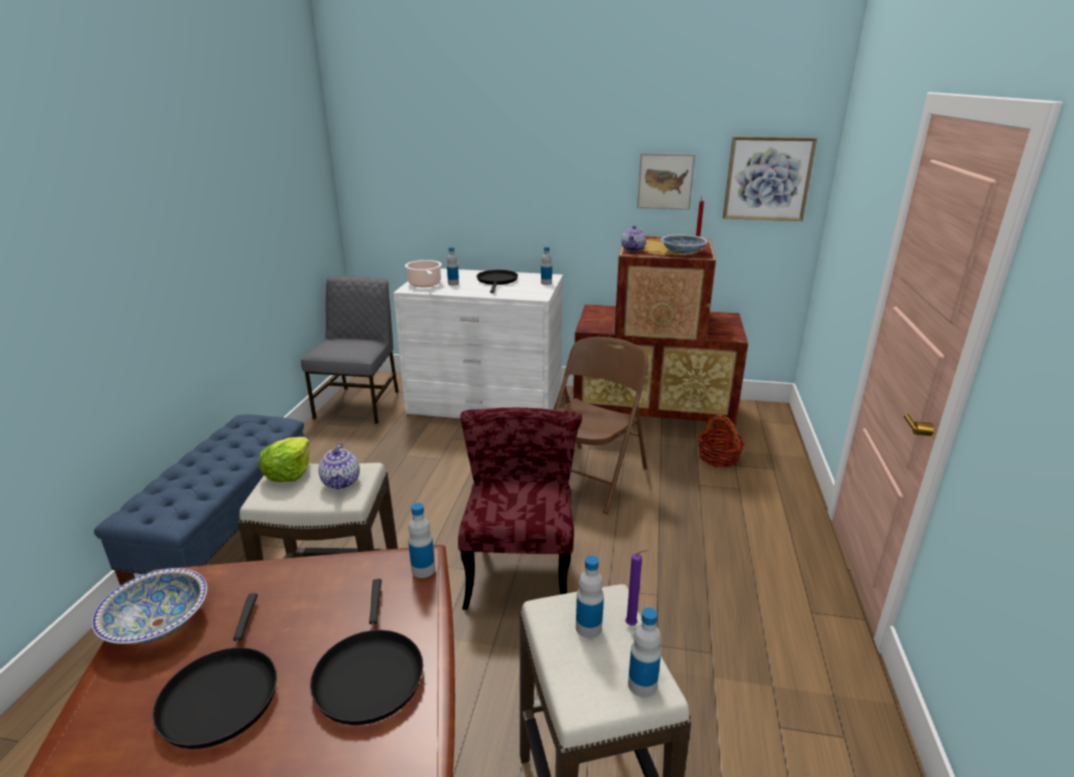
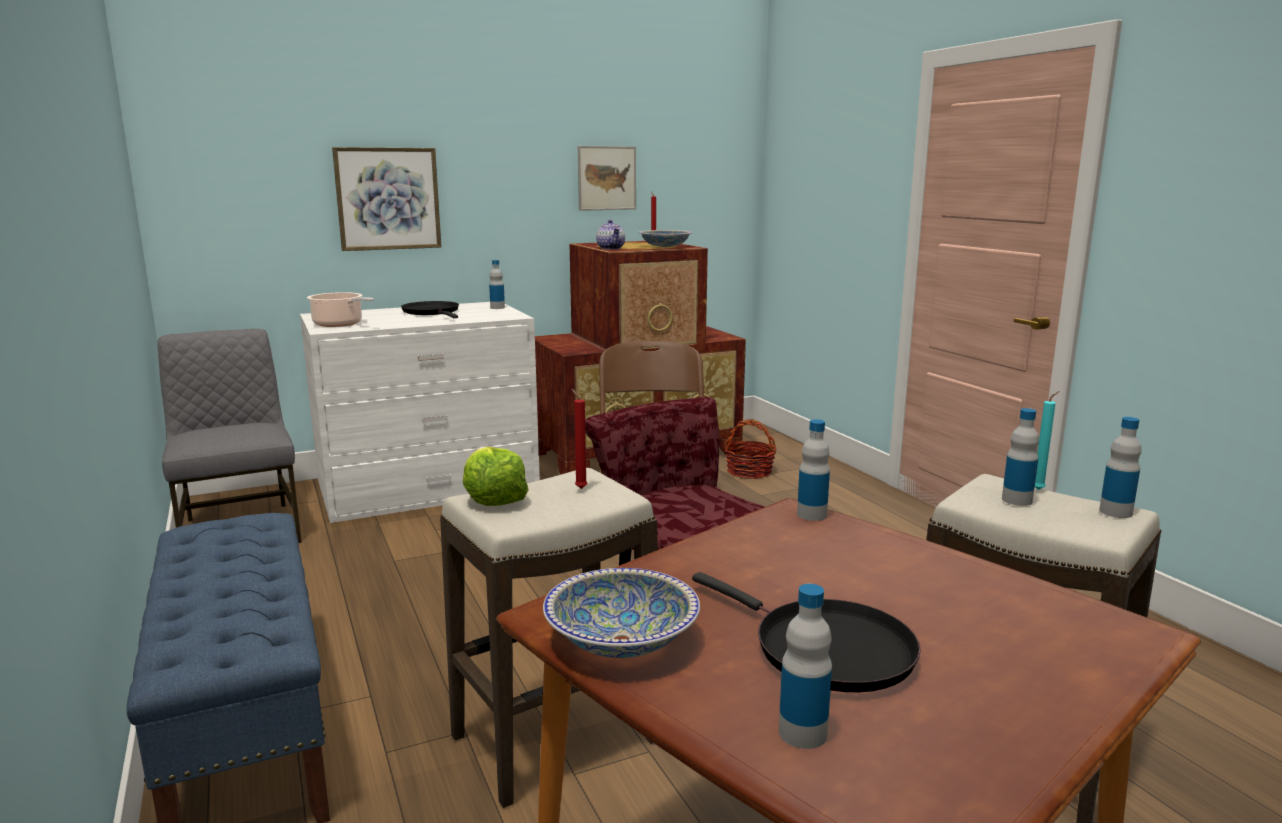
camera: 35 degrees left, 10 degrees down
black frying pan [310,579,423,725] -> none
teapot [318,442,360,489] -> red candle [572,389,587,489]
bottle [447,247,459,286] -> bottle moved to [779,584,832,749]
purple candle [625,550,649,626] -> turquoise candle [1035,391,1060,490]
picture [723,136,817,221] -> picture moved to [332,147,441,251]

